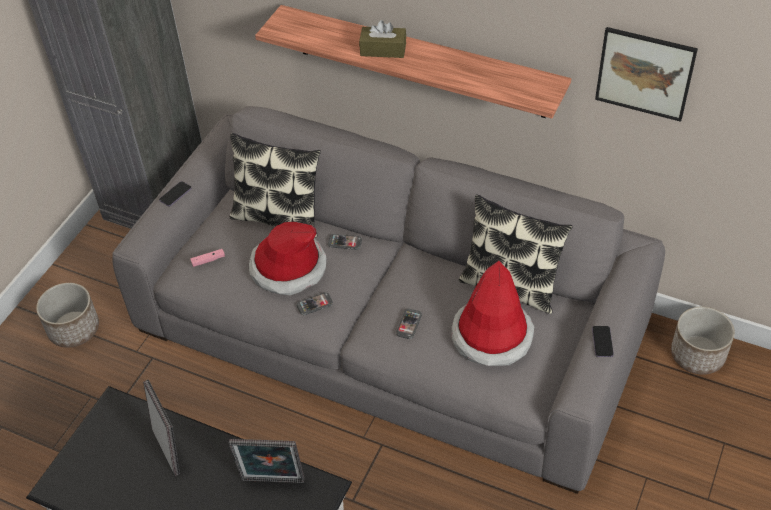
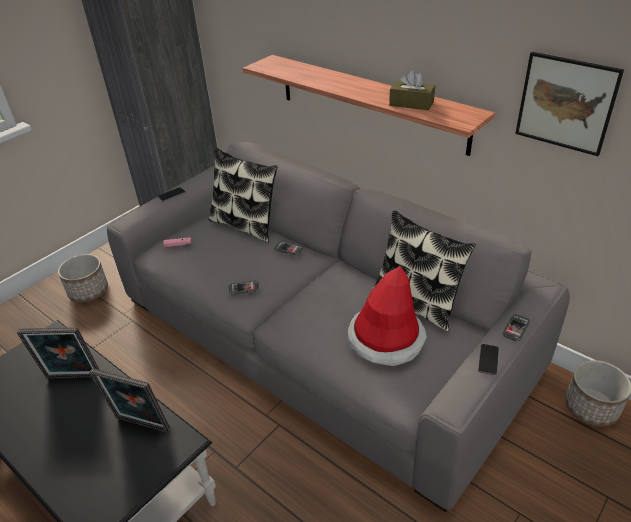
camera: 15 degrees right, 10 degrees down
picture frame [143,380,180,476] -> picture frame turned 105 degrees clockwise [17,327,100,379]
hat [249,221,326,295] -> none
brown tissue box [359,20,406,58] -> brown tissue box moved to [389,70,435,110]
phone [396,309,422,339] -> phone moved to [502,314,530,342]

